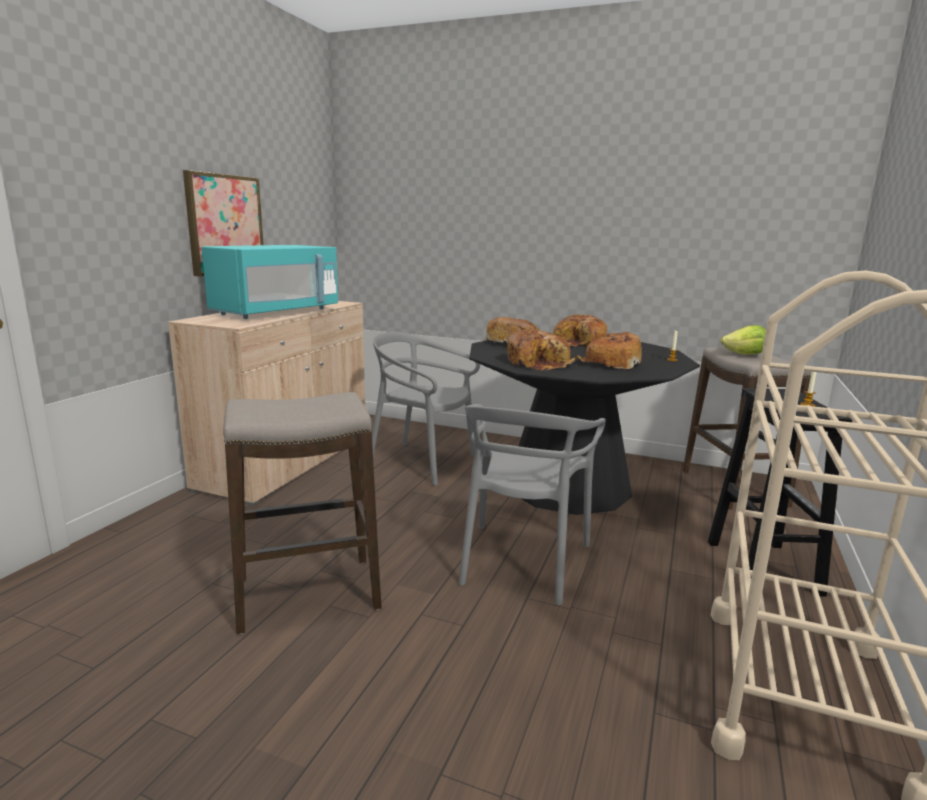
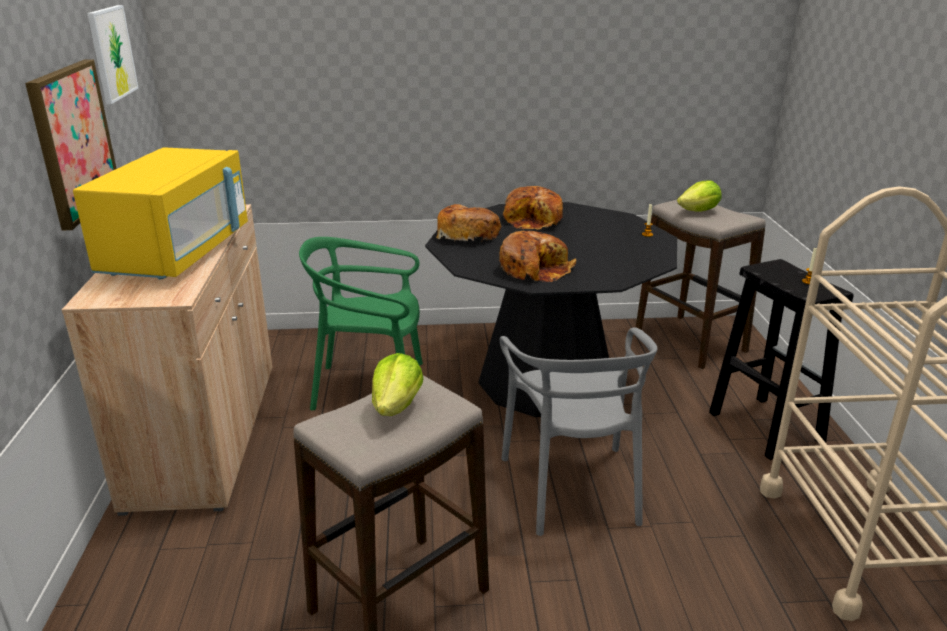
camera: 25 degrees left, 10 degrees up
turquoise microwave [202,245,338,319] -> yellow microwave [73,147,248,279]
grey chair [372,332,480,485] -> green chair [299,237,423,411]
bread [576,332,642,369] -> none
none -> picture [87,5,138,104]
none -> lettuce [372,353,424,416]

